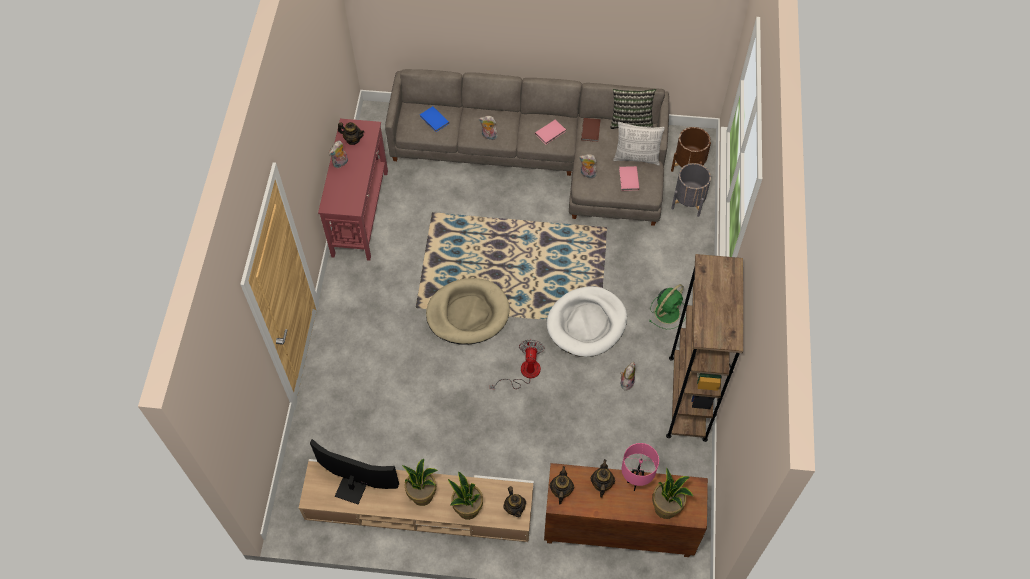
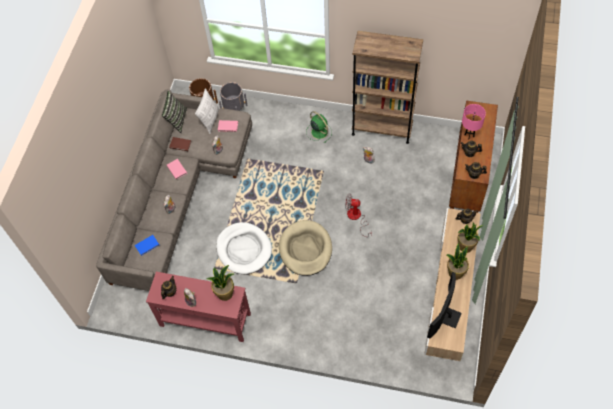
camera: 80 degrees left, 0 degrees up
white dog bed [547,286,627,357] -> white dog bed moved to [216,222,272,274]
potted plant [652,467,693,519] -> potted plant moved to [206,265,234,301]

